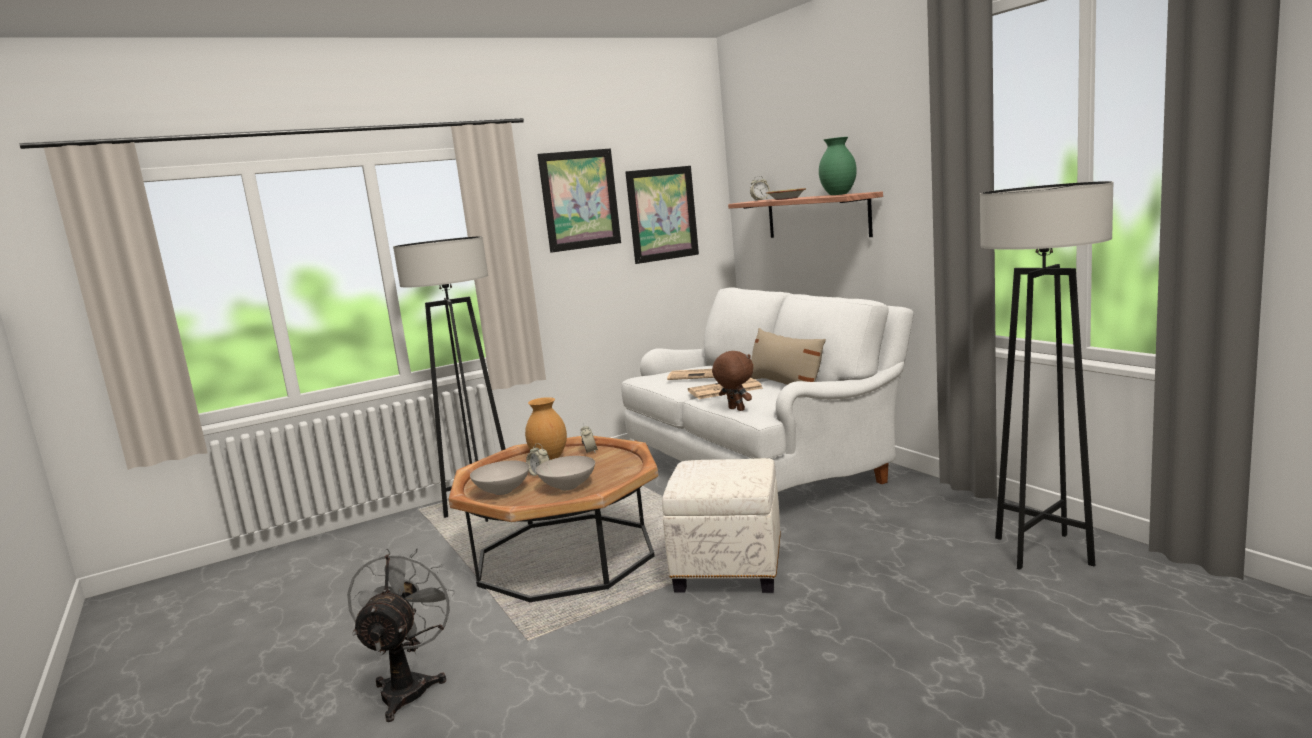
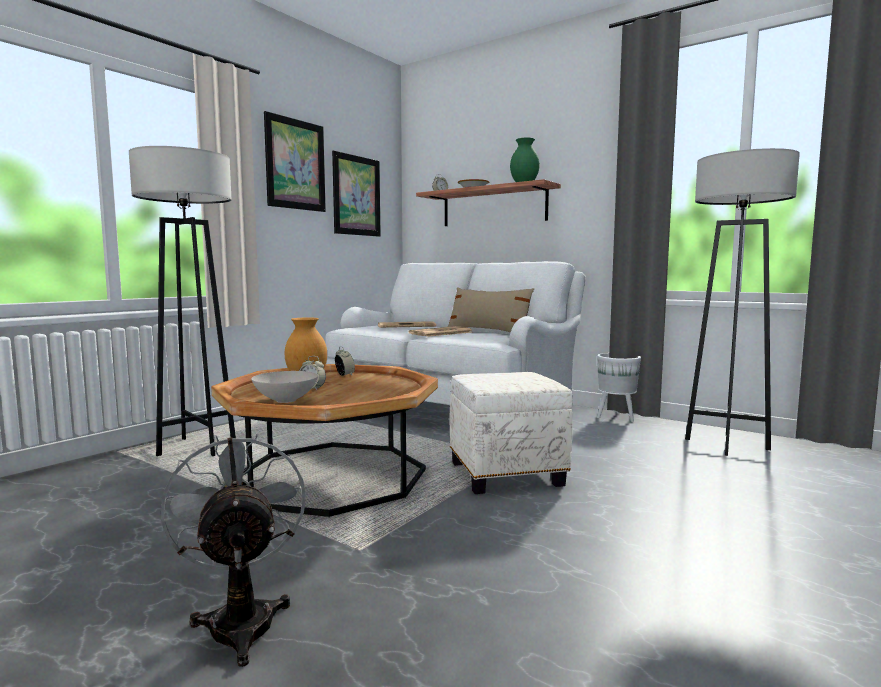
camera: 25 degrees left, 5 degrees down
white bowl [536,456,595,490] -> none
brown plush toy [712,351,753,411] -> none
none -> white planter [597,353,641,422]

